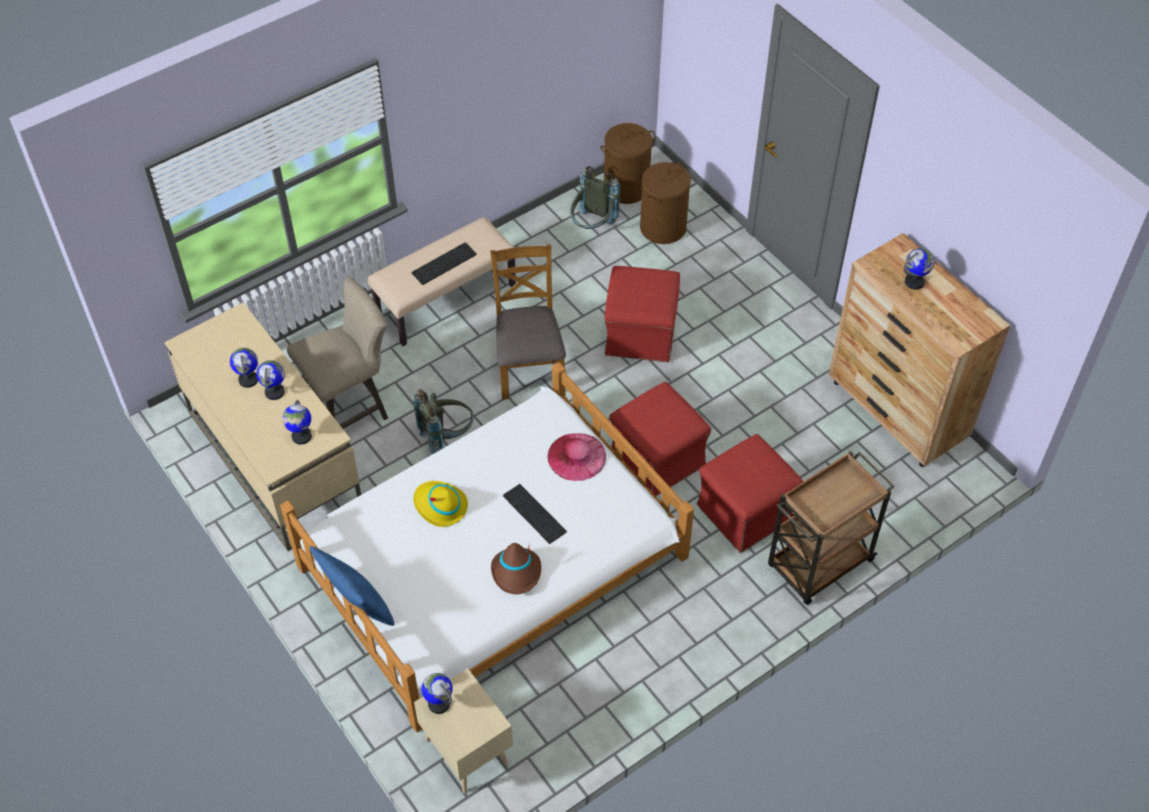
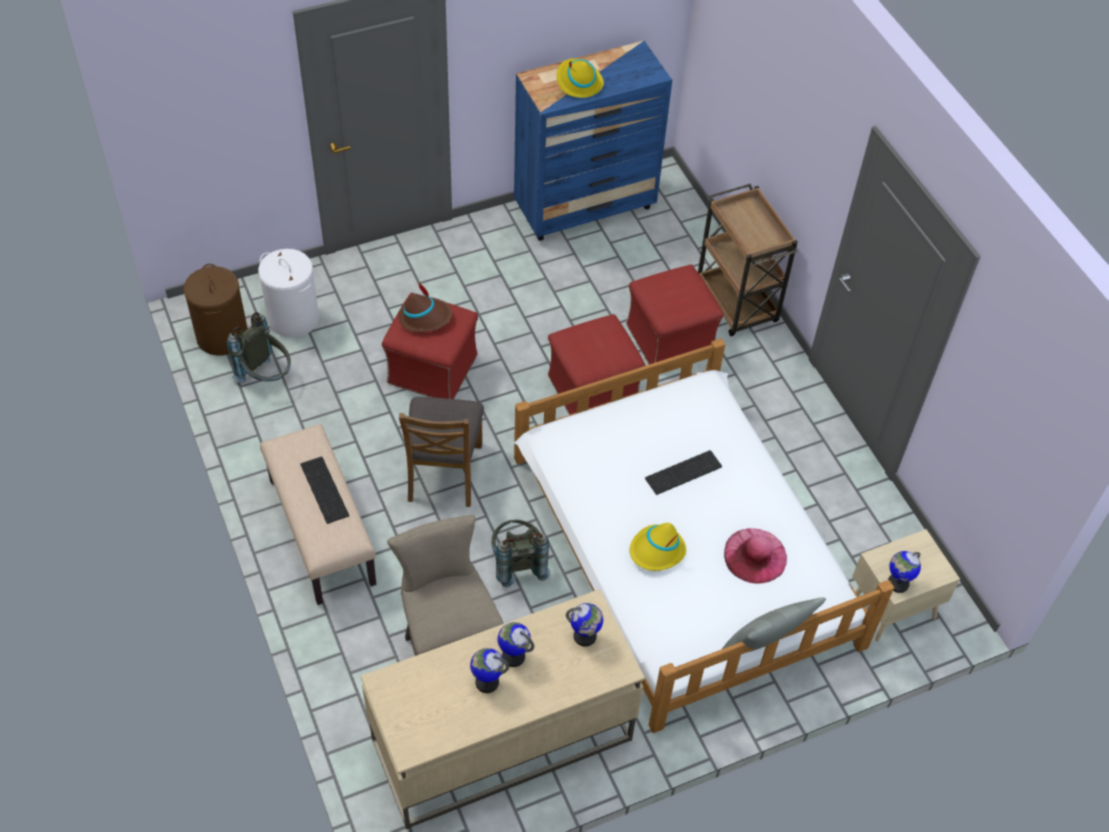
camera: 80 degrees left, 0 degrees up
blue pillow [309,546,395,626] -> grey pillow [722,597,826,653]
brown chair [490,244,566,400] -> brown chair turned 90 degrees counterclockwise [399,397,484,507]
brown hat [491,543,541,594] -> brown hat moved to [398,282,453,333]
pink hat [547,433,606,481] -> pink hat moved to [724,528,787,584]
brown laundry basket [640,162,691,244] -> white laundry basket [258,249,319,338]
brown dresser [829,233,1010,467] -> blue dresser [514,41,672,241]
globe [903,248,935,290] -> yellow hat [557,58,604,98]

